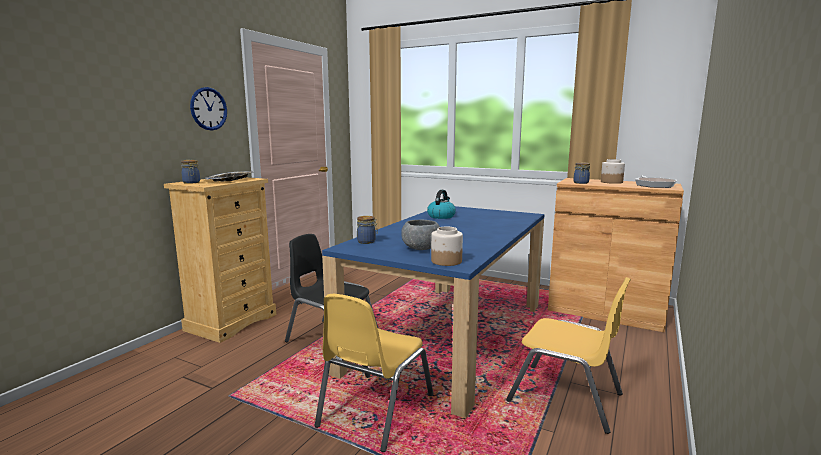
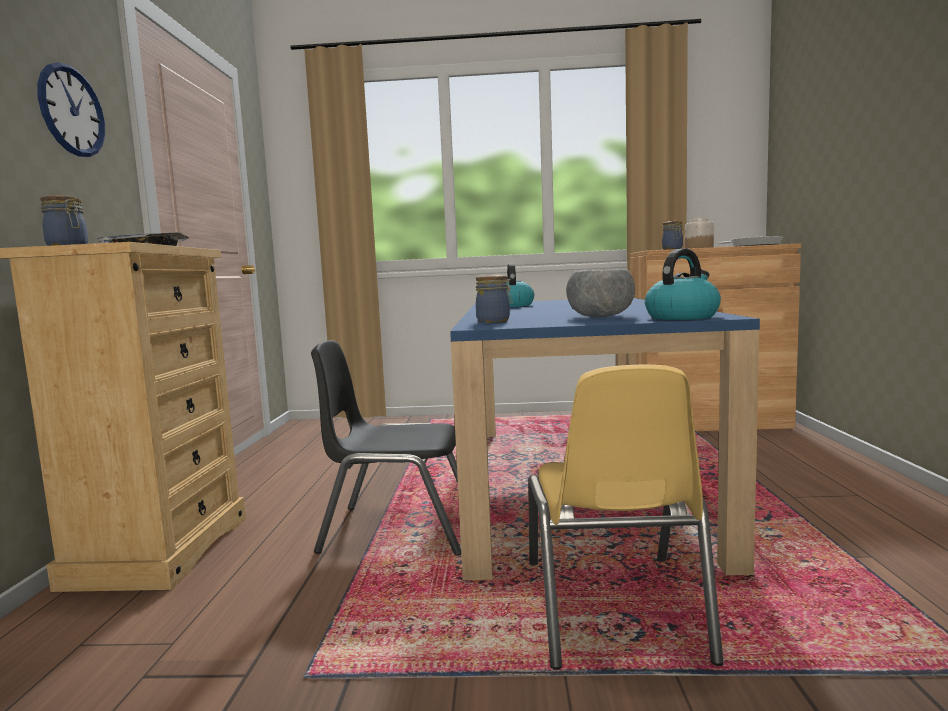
camera: 25 degrees left, 5 degrees down
jar [431,227,463,266] -> kettle [645,249,721,320]
yellow chair [506,277,631,434] -> none

